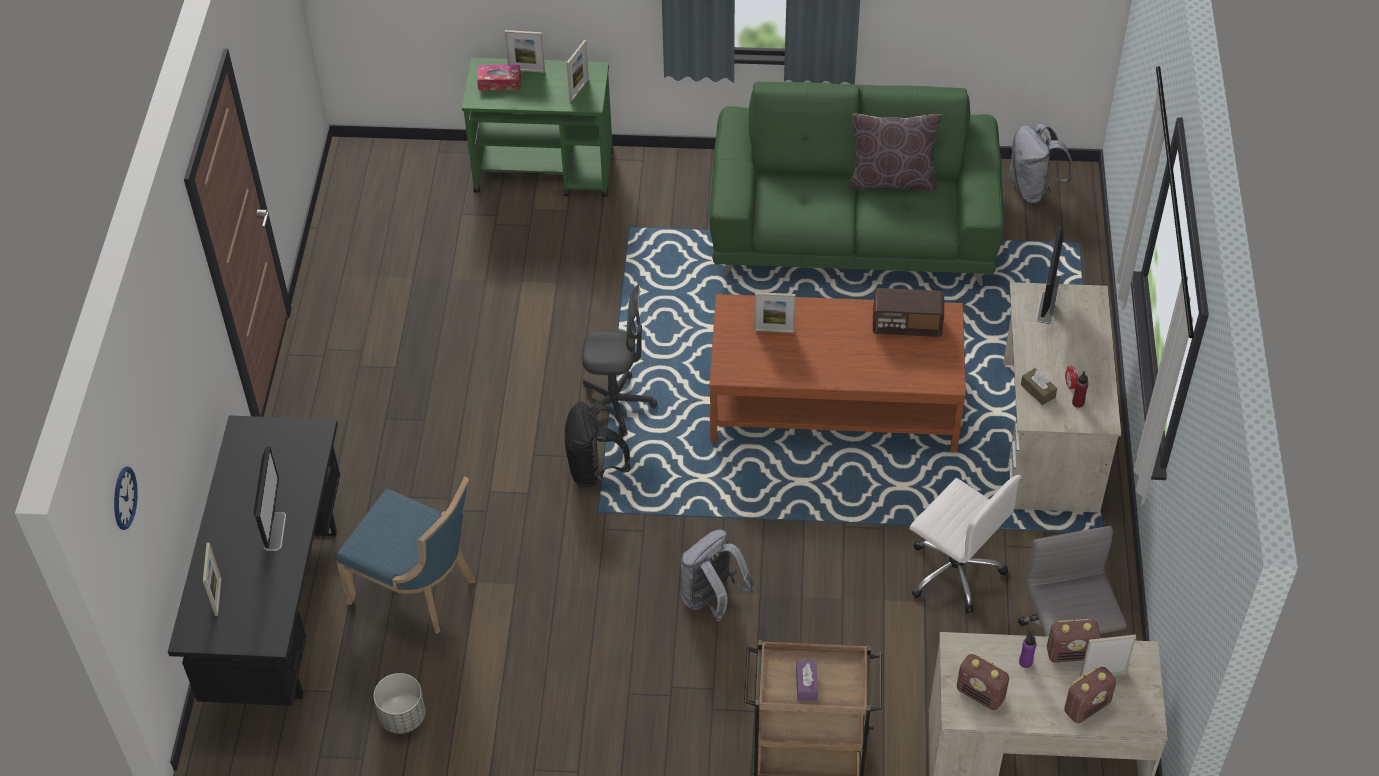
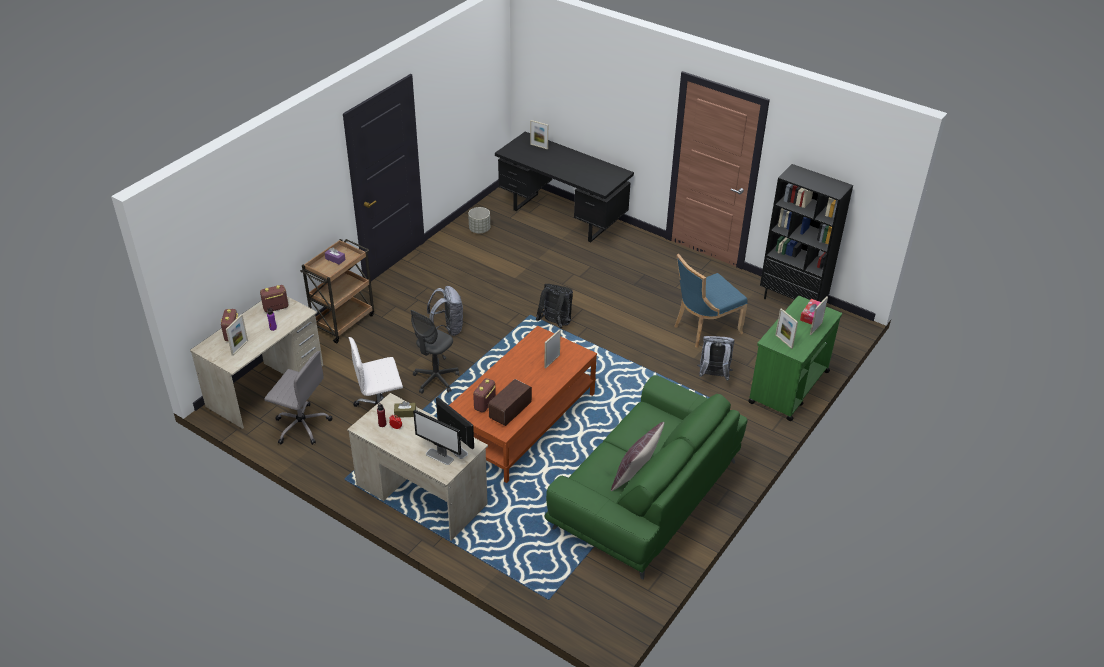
camera: 120 degrees right, 10 degrees down
wall clock [114,466,138,530] -> none
monitor [254,446,286,551] -> monitor moved to [413,410,461,465]
blue chair [336,476,475,634] -> blue chair moved to [674,254,747,348]
grey office chair [582,284,657,434] -> grey office chair moved to [410,310,459,394]
grey backpack [1008,123,1072,204] -> grey backpack moved to [697,336,734,381]
radio [1047,619,1101,663] -> radio moved to [473,378,496,412]
none -> black bookcase [760,164,853,302]

